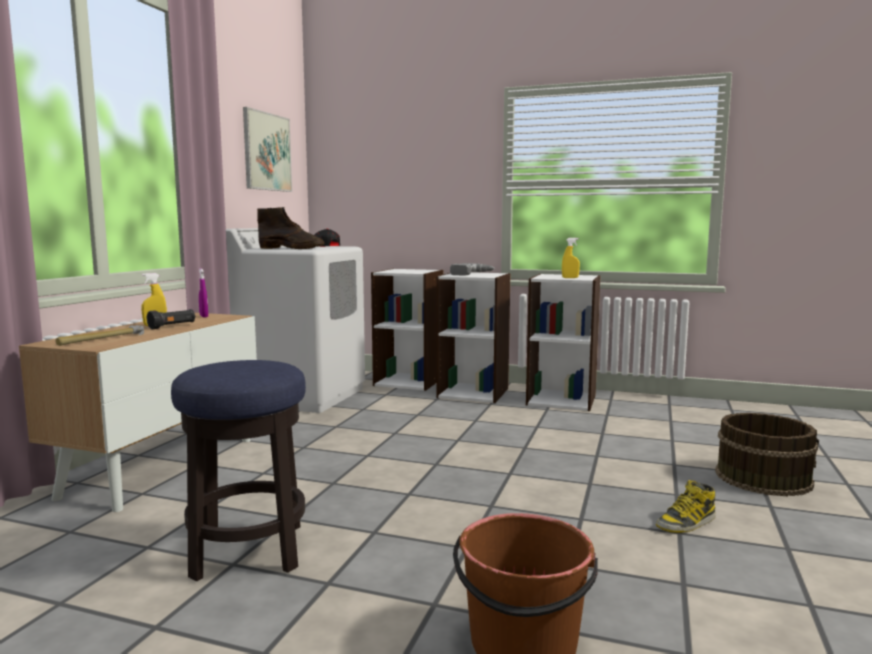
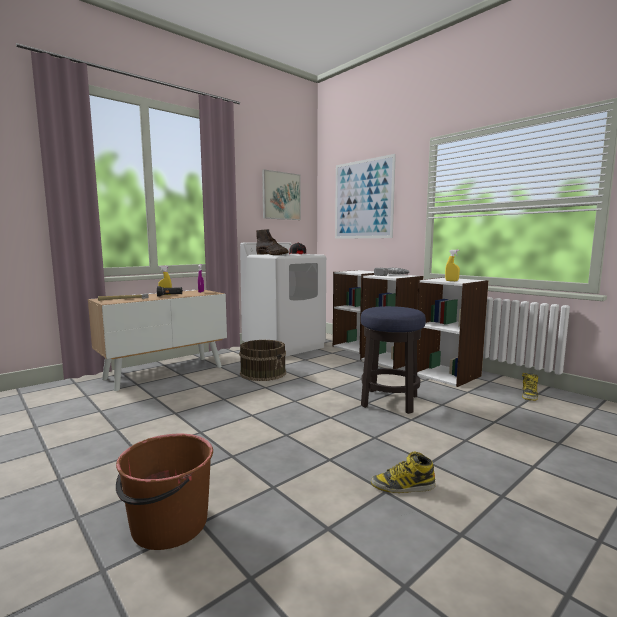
camera: 30 degrees right, 0 degrees up
stool [171,360,306,581] -> stool moved to [361,306,426,414]
brown bucket [715,413,819,496] -> brown bucket moved to [239,340,286,381]
none -> picture [335,154,396,239]
none -> boot [522,373,538,401]

